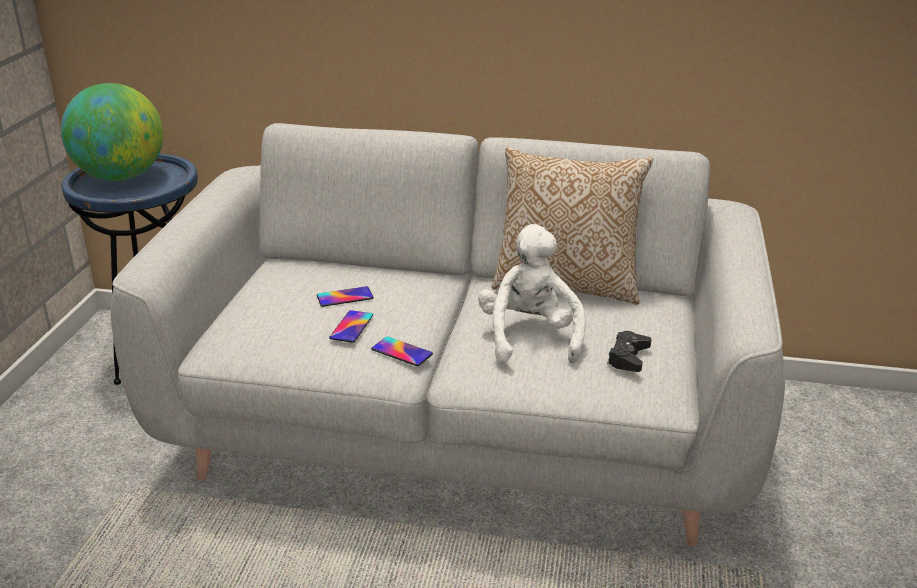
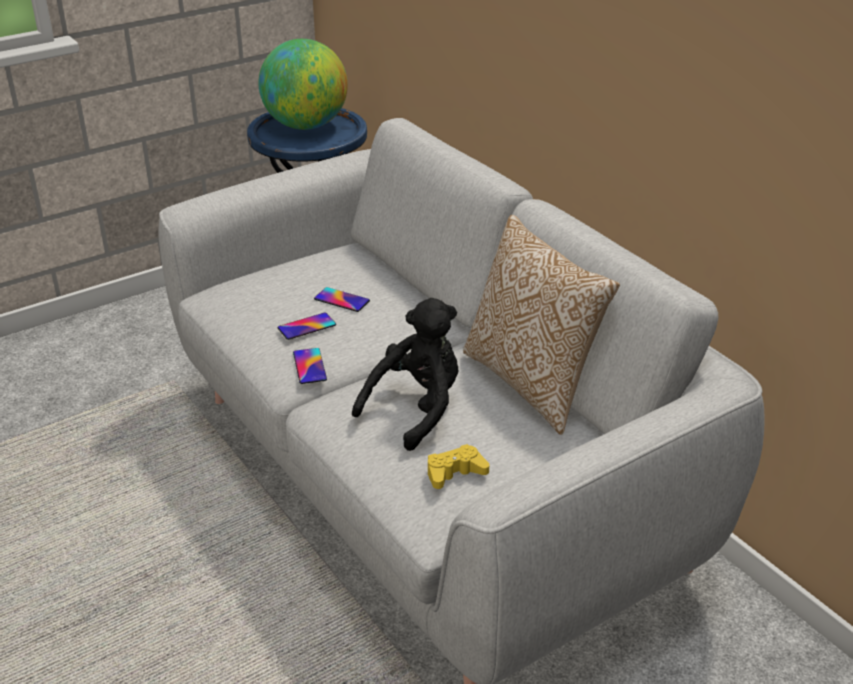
camera: 45 degrees right, 5 degrees up
white plush toy [478,224,586,363] -> black plush toy [352,298,458,451]
black game controller [607,331,652,372] -> yellow game controller [428,444,489,489]

